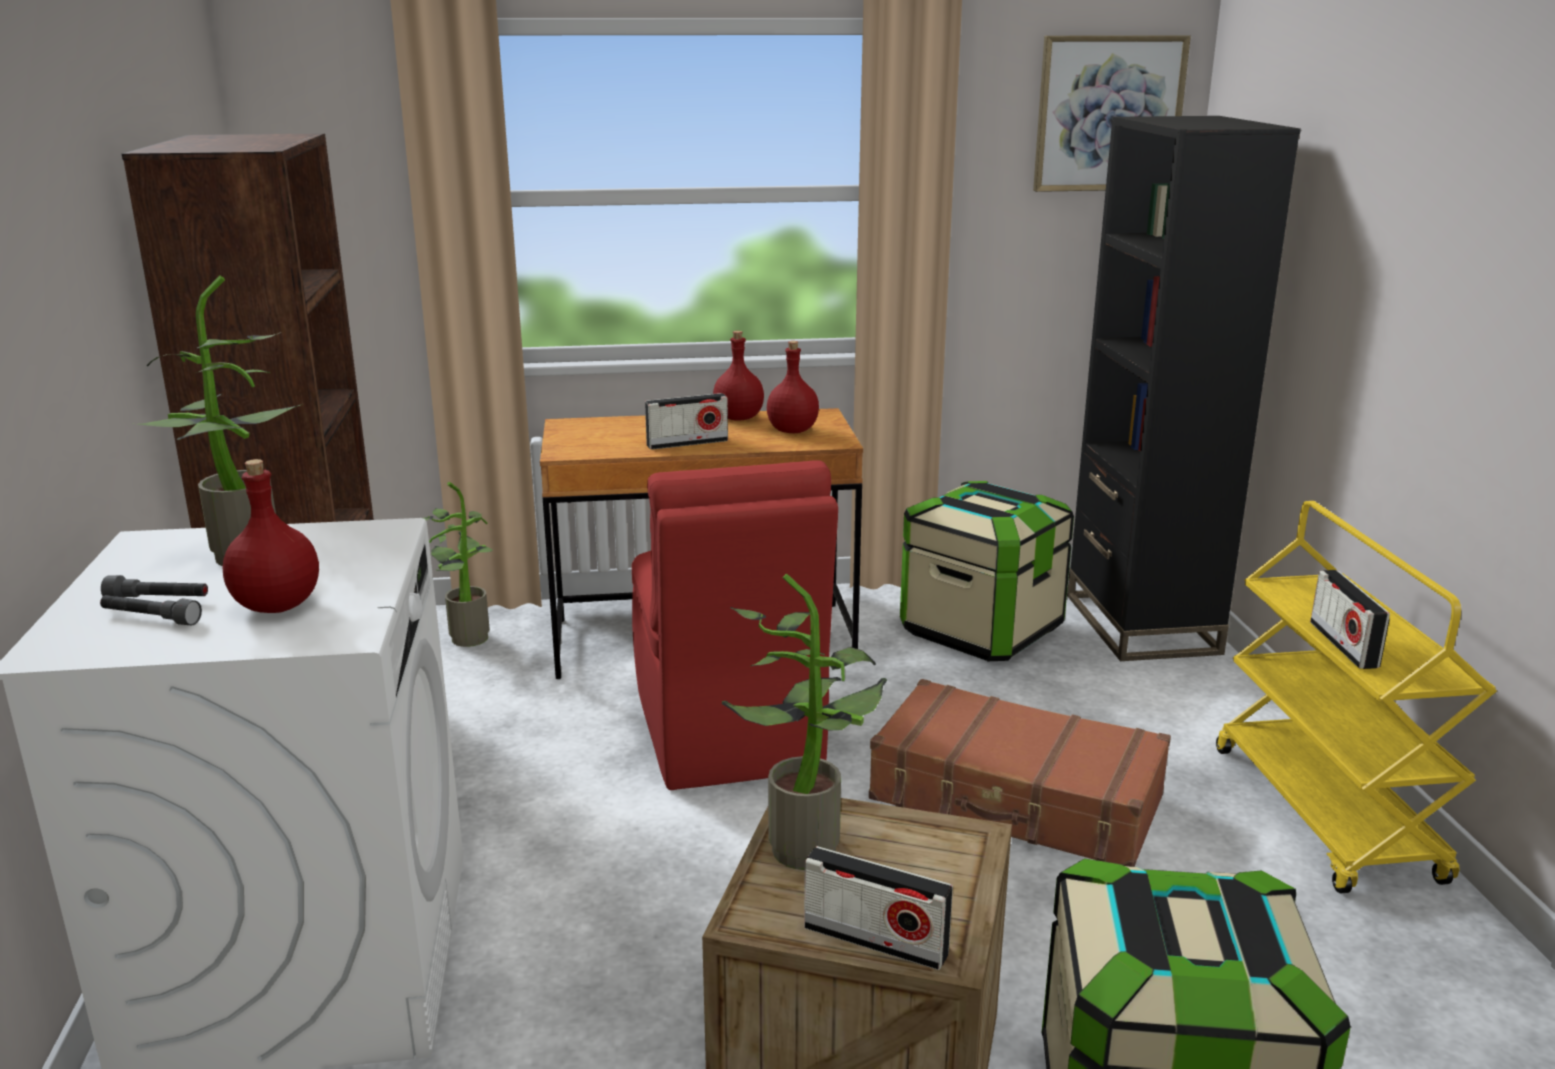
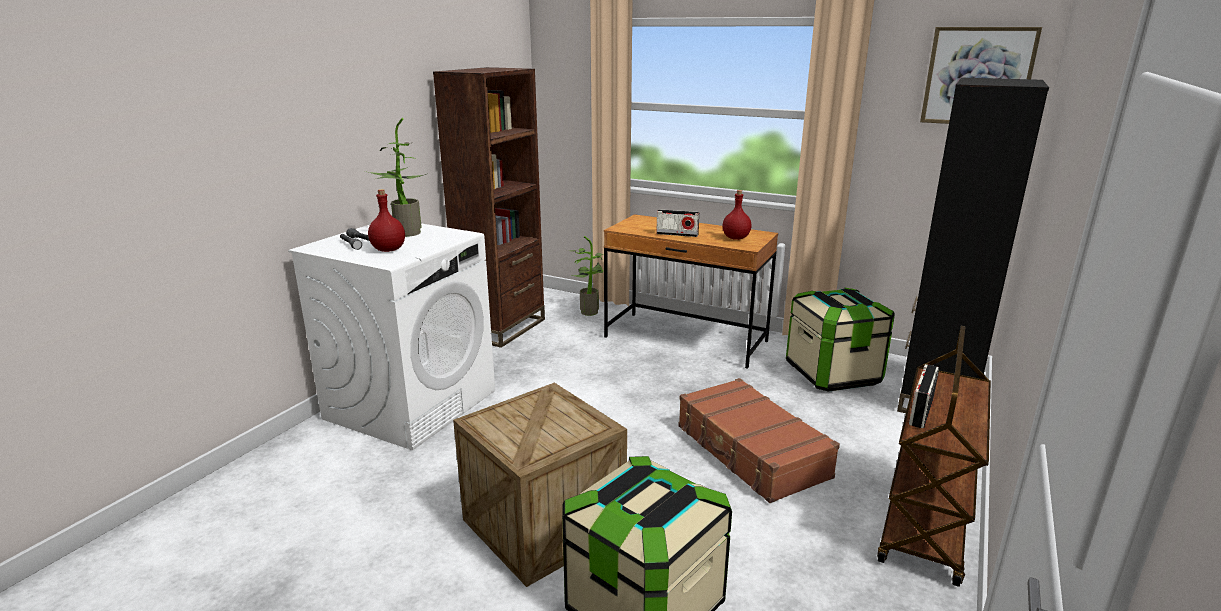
camera: 35 degrees right, 0 degrees up
red chair [632,461,838,790] -> none
red bottle [713,331,764,421] -> none
potted plant [722,574,888,870] -> none
radio [804,846,953,970] -> none
yellow cart [1216,501,1497,893] -> brown cart [877,326,991,587]

